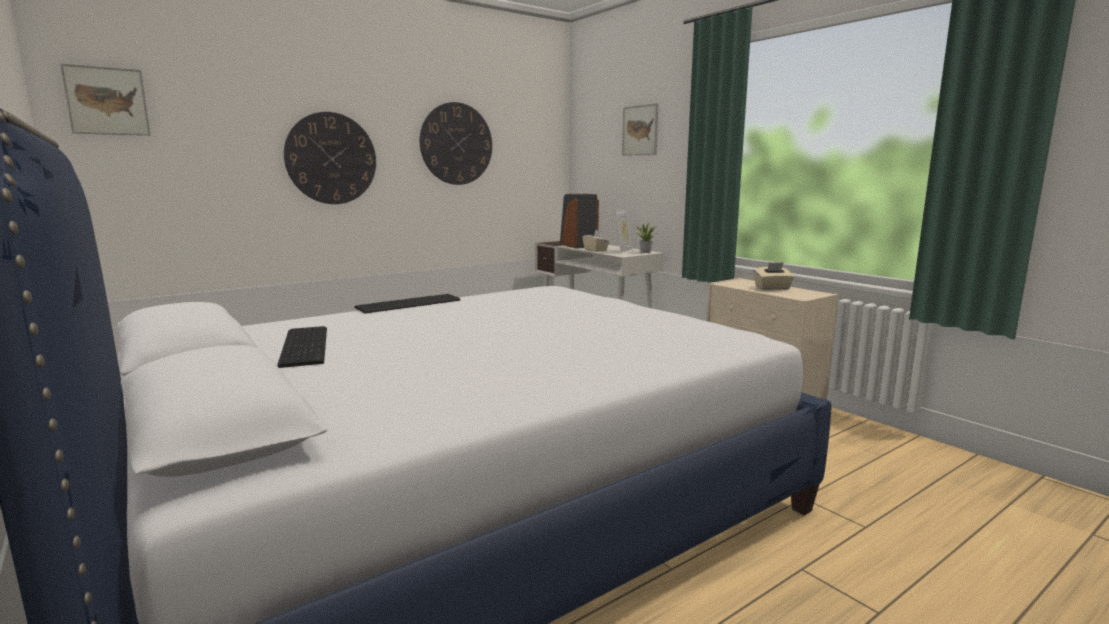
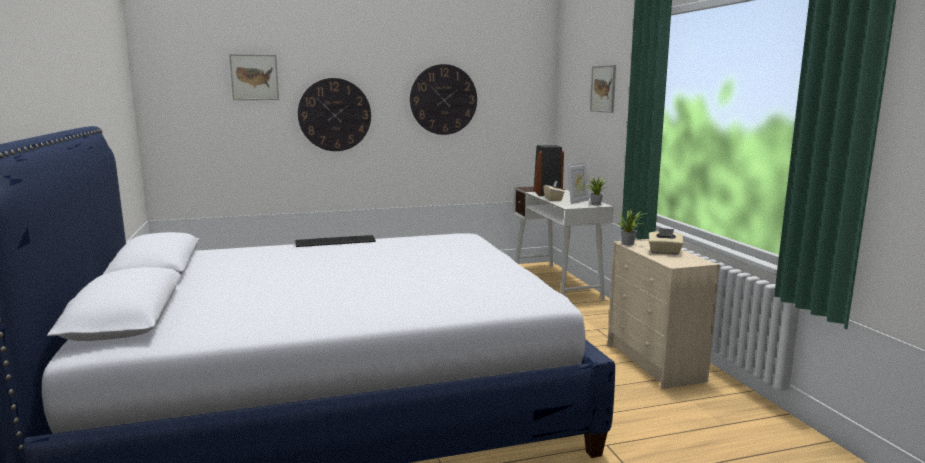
camera: 20 degrees right, 0 degrees up
picture [60,63,151,136] -> picture moved to [229,54,279,100]
keyboard [277,326,327,368] -> none
none -> potted plant [617,209,643,245]

